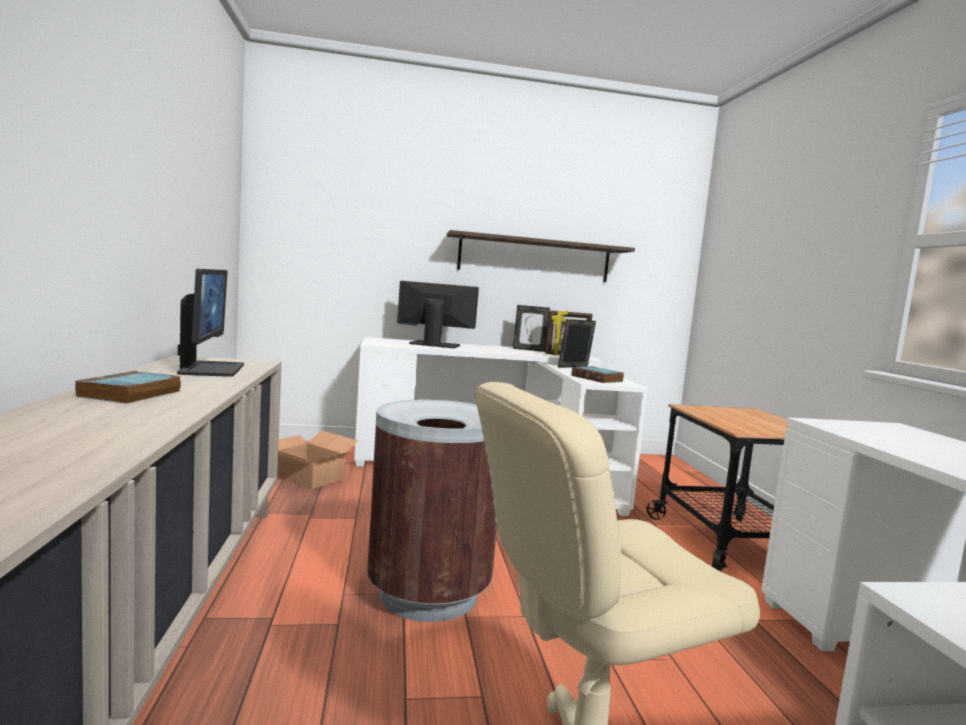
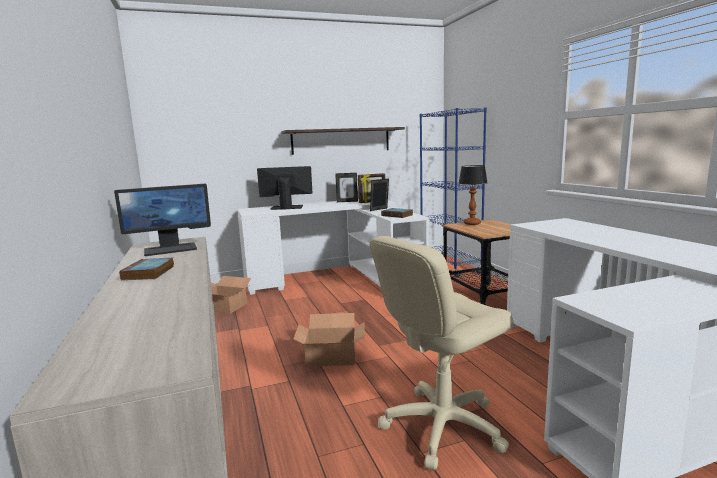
camera: 10 degrees left, 5 degrees up
monitor [177,269,244,377] -> monitor turned 90 degrees clockwise [114,184,211,256]
brown trash can [367,399,497,622] -> cardboard box [294,313,365,367]
none -> blue bookcase [420,108,487,277]
none -> table lamp [458,165,487,225]

